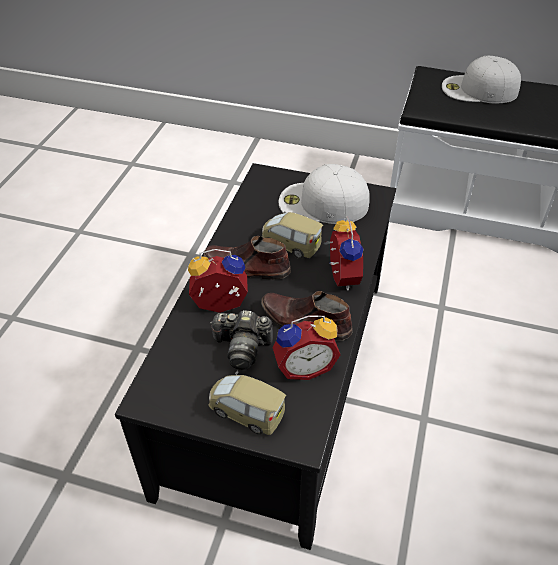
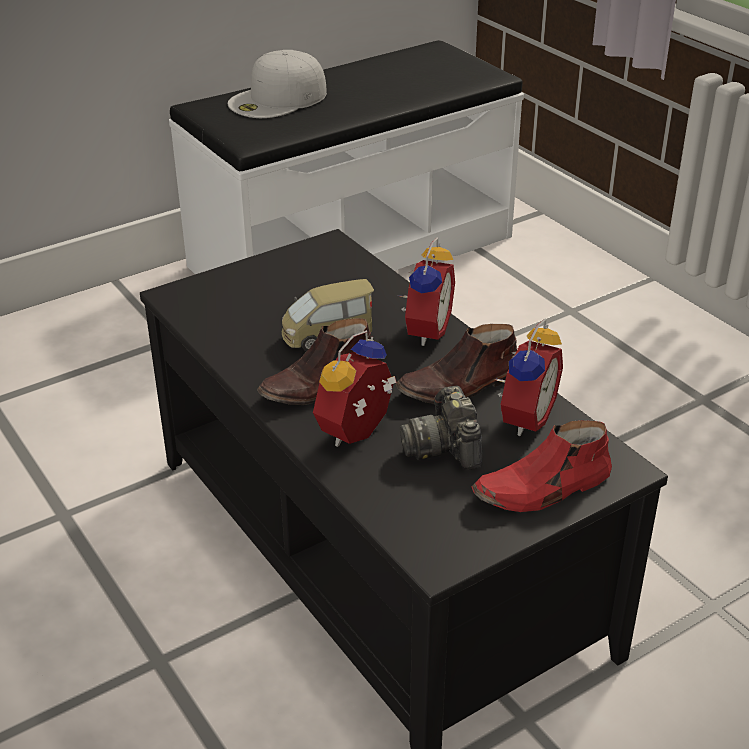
camera: 50 degrees left, 10 degrees down
toy car [209,371,286,435] -> red shoe [471,420,612,512]
camera [210,310,273,370] -> camera turned 120 degrees clockwise [400,385,482,470]
white cap [279,164,370,224] -> none
alarm clock [324,216,364,290] -> alarm clock turned 75 degrees clockwise [398,237,455,346]

